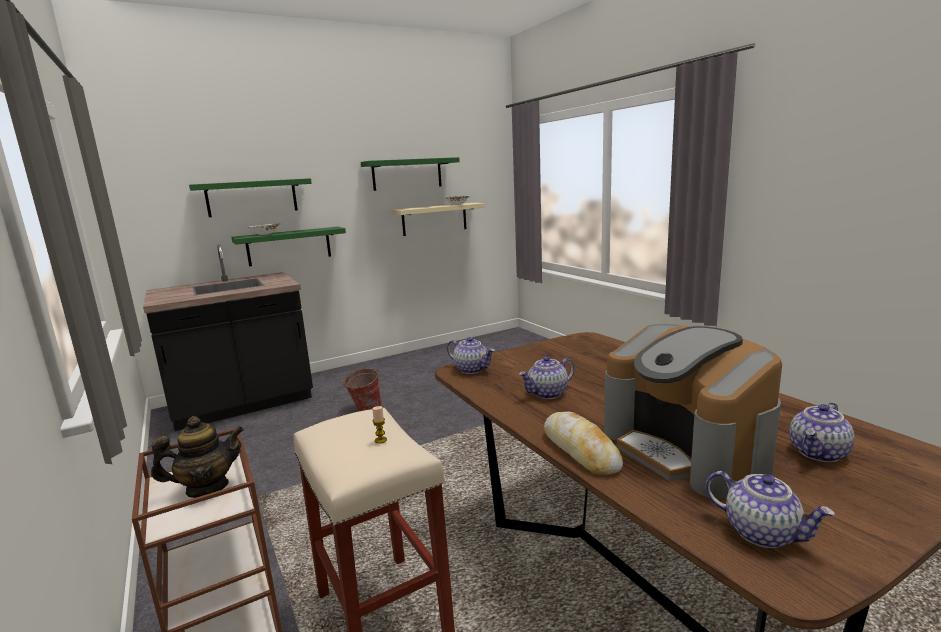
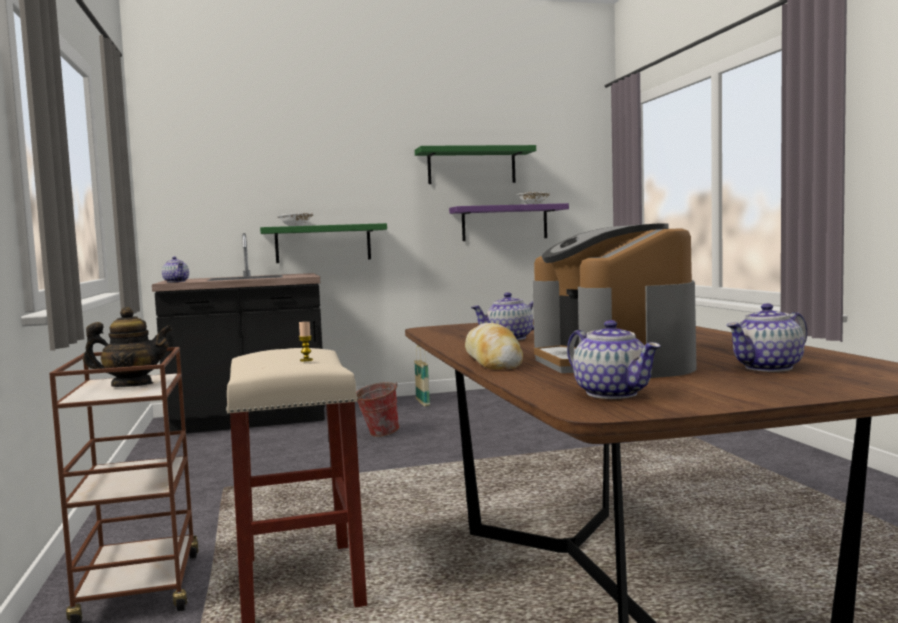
camera: 15 degrees right, 10 degrees down
green shelf [189,178,312,217] -> none
beige shelf [392,203,485,236] -> purple shelf [449,203,569,241]
teapot [447,337,495,374] -> teapot moved to [162,257,189,282]
none -> basket [414,345,430,406]

